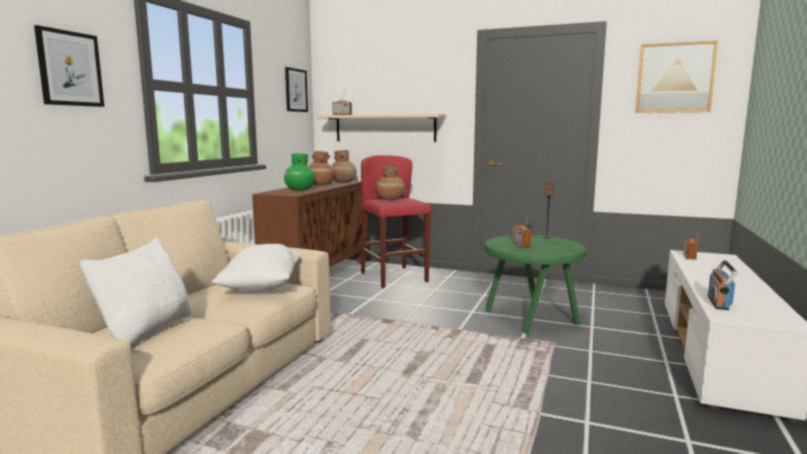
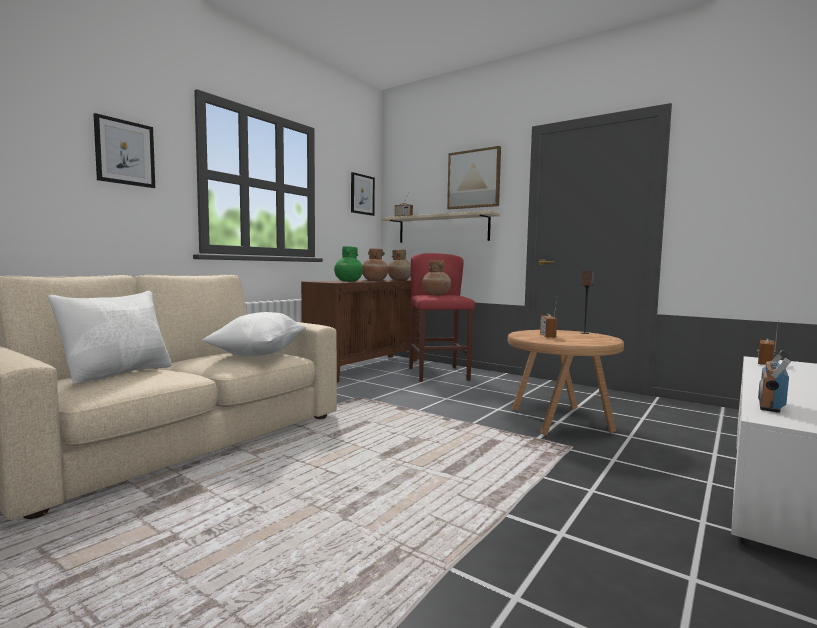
camera: 15 degrees right, 5 degrees down
green side table [484,235,587,335] -> brown side table [508,330,624,436]
picture [635,40,718,113] -> picture moved to [447,146,501,209]

